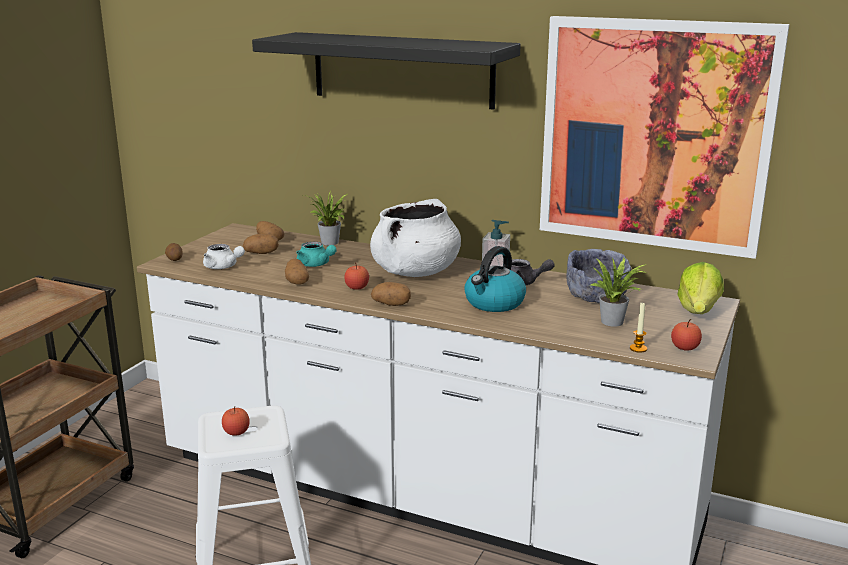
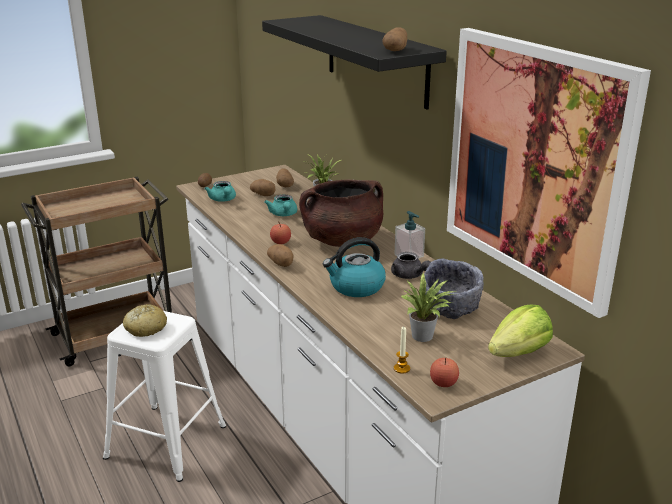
camera: 35 degrees right, 5 degrees up
white teapot [203,244,245,269] -> turquoise teapot [204,181,236,202]
apple [222,406,250,436] -> bread [123,304,167,337]
potato [285,259,309,285] -> potato moved to [383,27,407,51]
white cooking pot [370,199,461,277] -> brown cooking pot [299,179,383,247]

